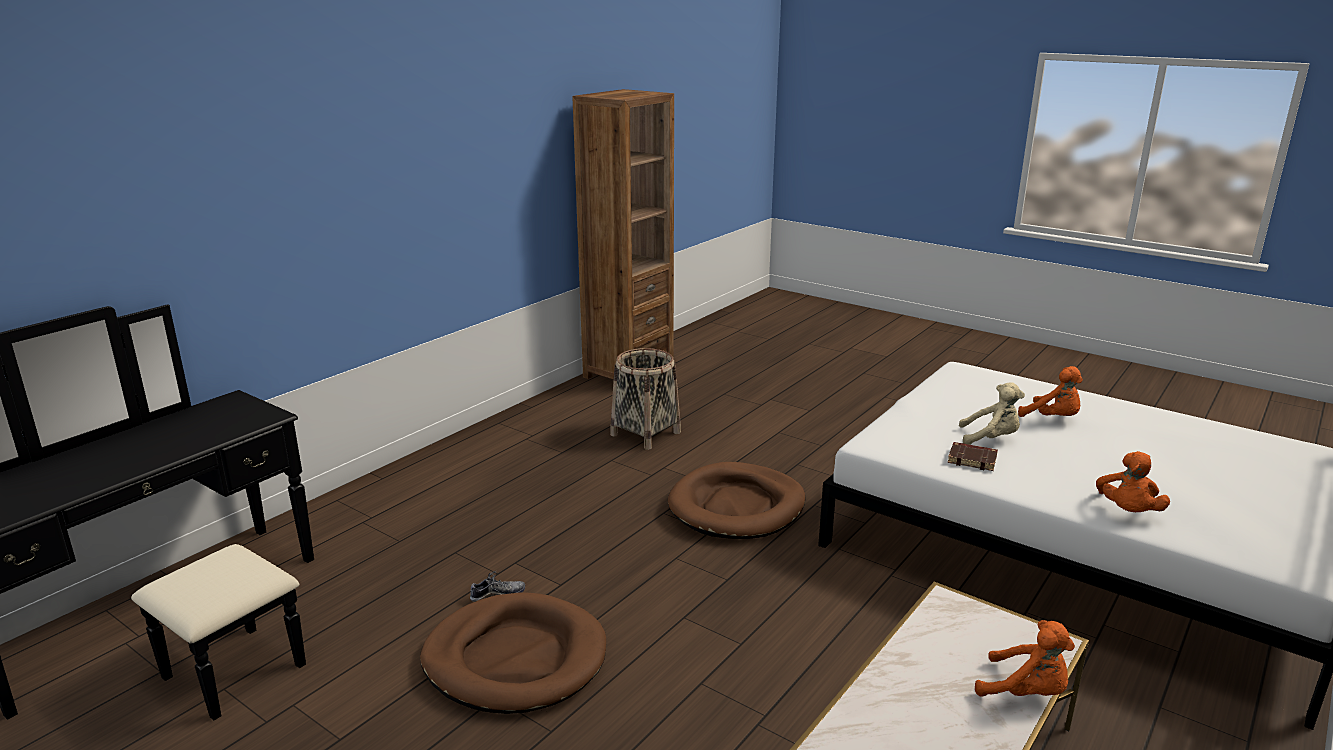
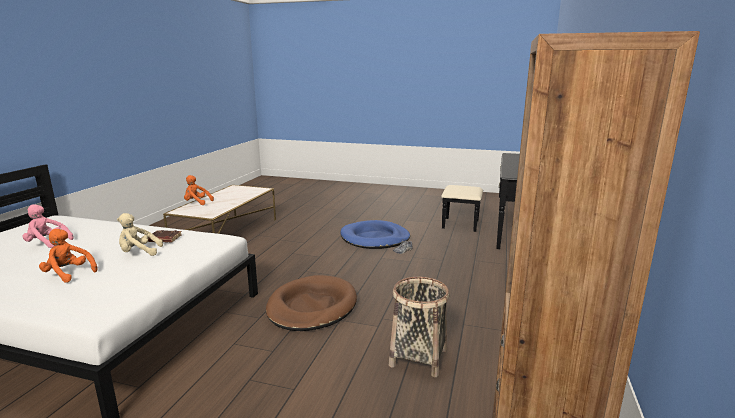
camera: 160 degrees right, 5 degrees down
brown dog bed [420,593,606,714] -> blue dog bed [340,220,410,249]
orange plush toy [1096,451,1170,512] -> none
none -> pink plush toy [22,204,74,248]

